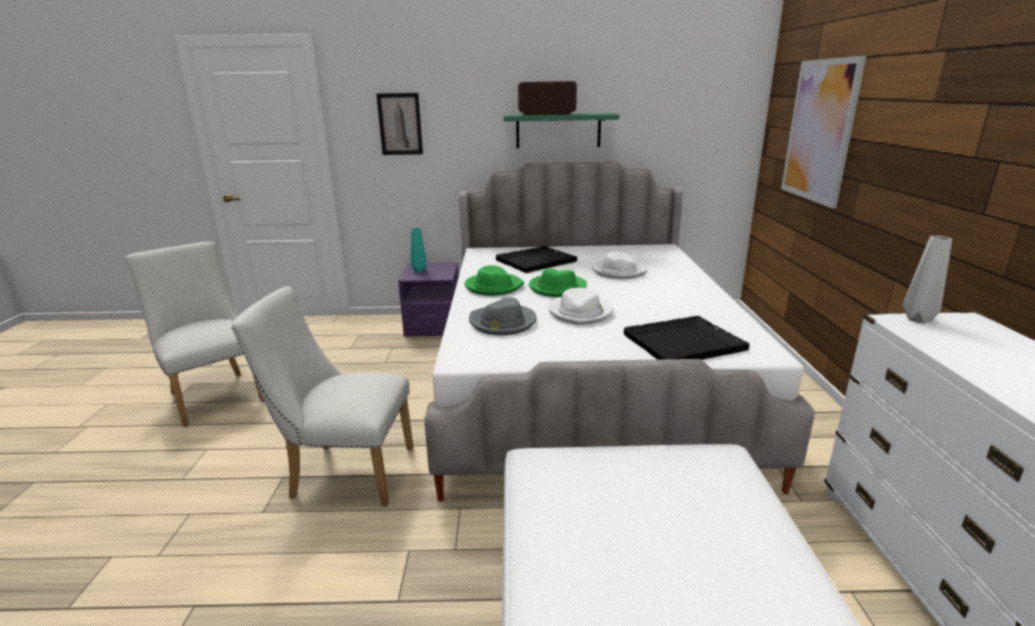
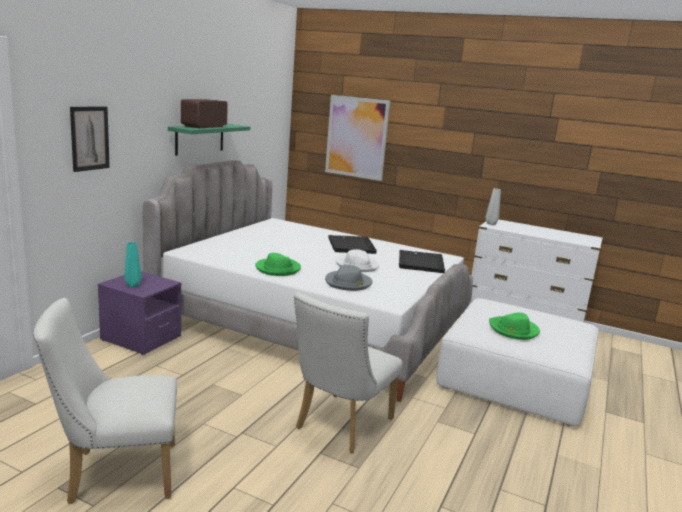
camera: 65 degrees left, 5 degrees down
black tray [496,246,577,273] -> black tray moved to [329,235,377,254]
green hat [529,268,587,297] -> green hat moved to [489,312,540,340]
white hat [592,251,648,279] -> none

